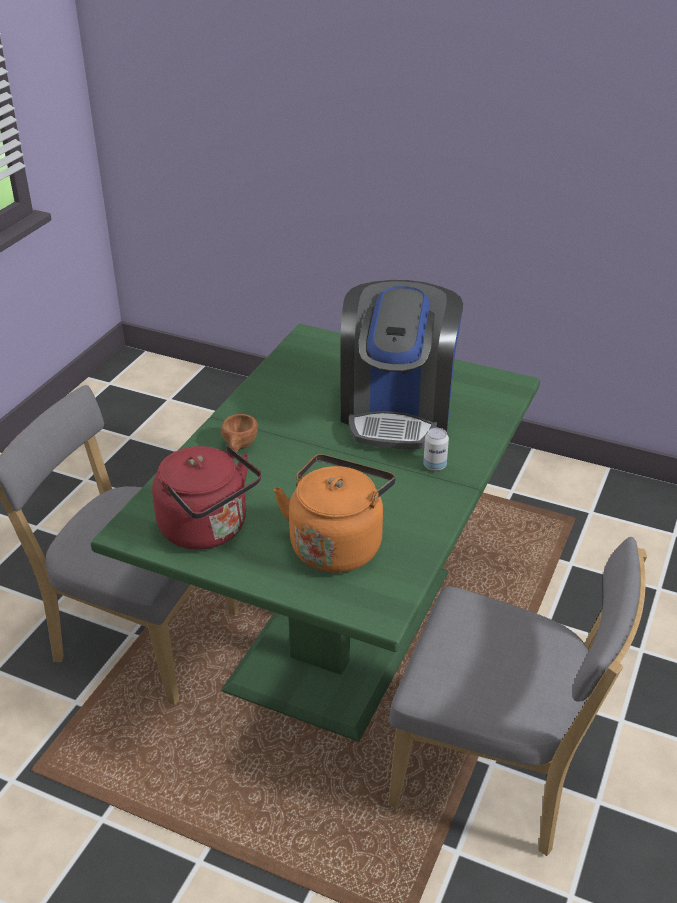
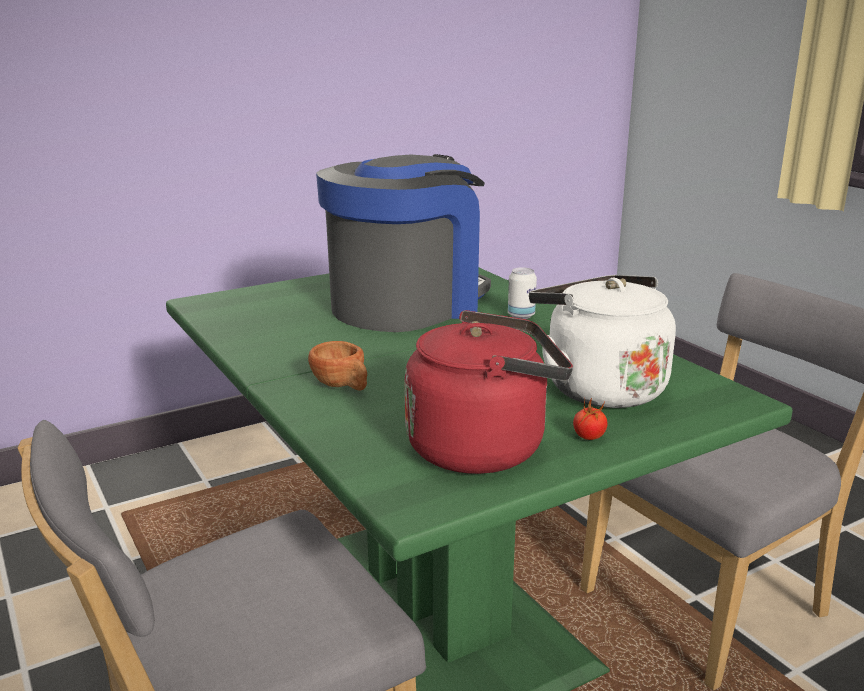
camera: 55 degrees left, 15 degrees down
orange kettle [274,454,396,573] -> white kettle [529,275,676,408]
coffee machine [340,280,463,449] -> coffee machine turned 90 degrees counterclockwise [316,154,491,332]
none -> tomato [573,398,607,440]

